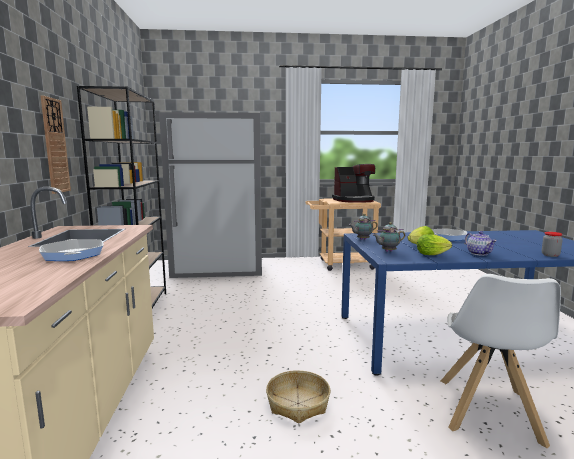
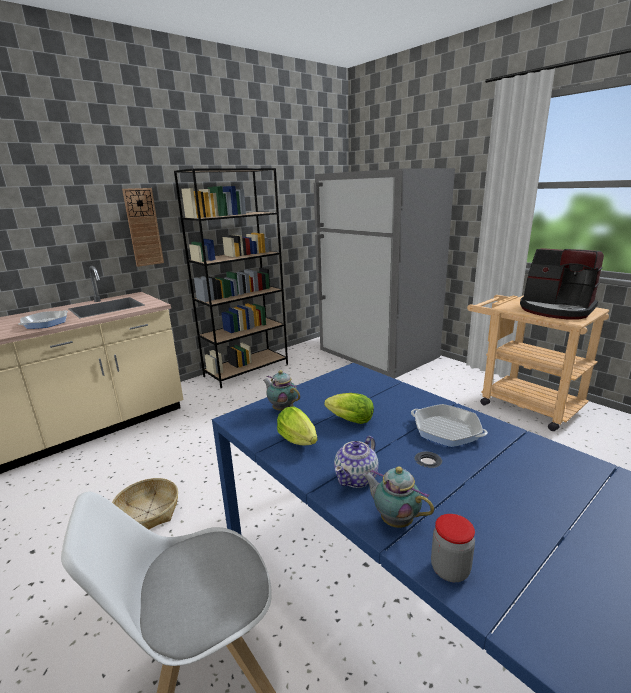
camera: 55 degrees right, 10 degrees up
teapot [349,214,378,240] -> teapot moved to [363,466,434,528]

